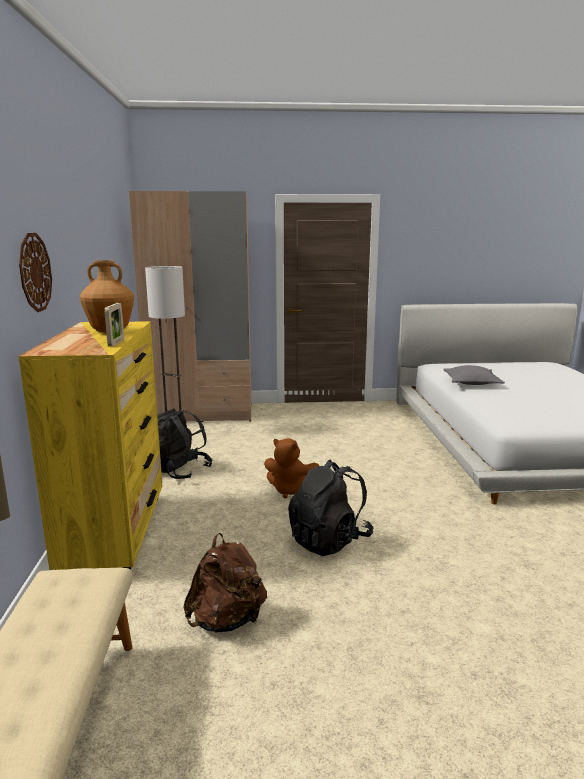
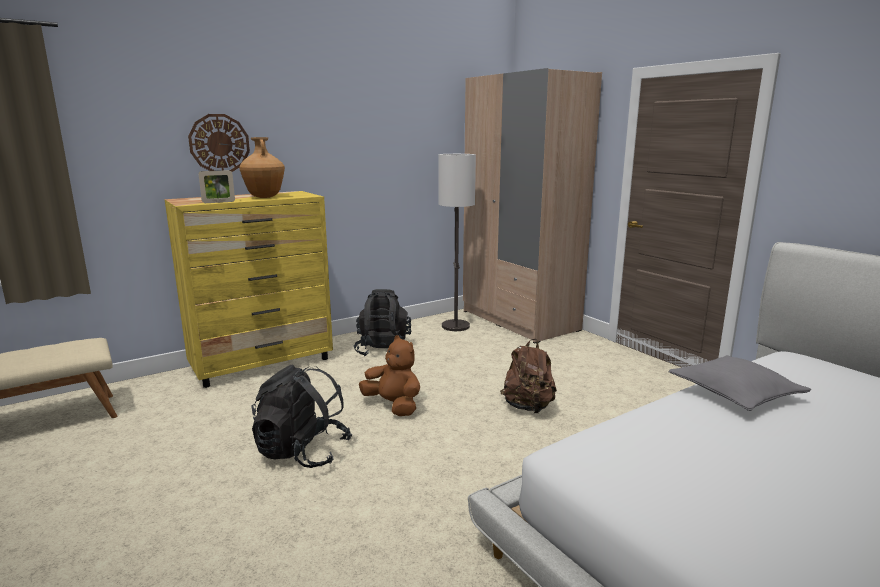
camera: 60 degrees right, 0 degrees up
brown backpack [183,533,267,633] -> brown backpack moved to [500,339,557,414]
brown plush toy [264,438,319,499] -> brown plush toy turned 135 degrees clockwise [359,335,420,416]

